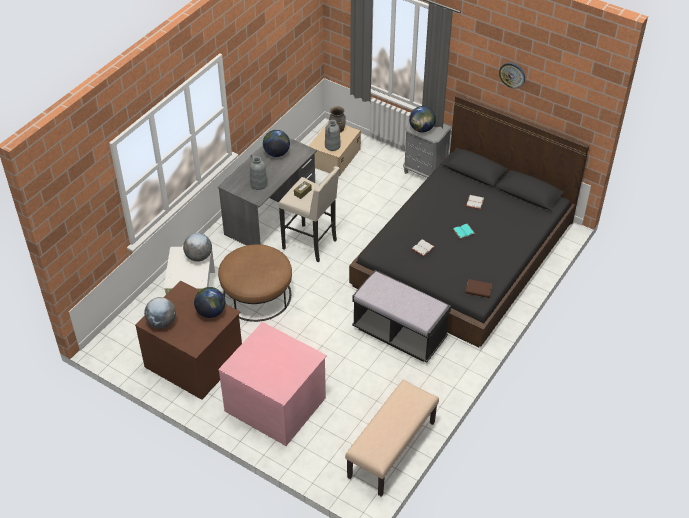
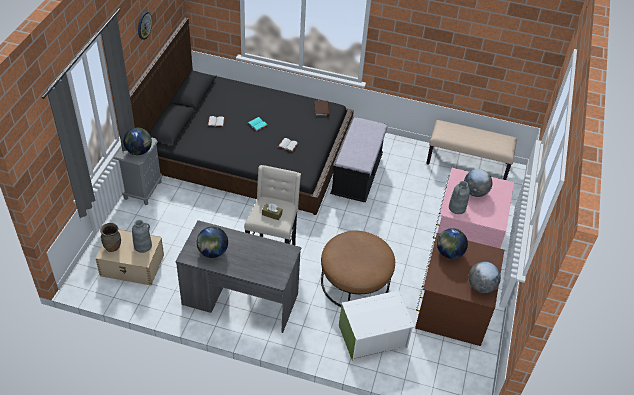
camera: 110 degrees left, 0 degrees up
globe [183,233,212,262] -> globe moved to [464,169,492,197]
grey vase [250,154,267,190] -> grey vase moved to [449,181,470,214]

